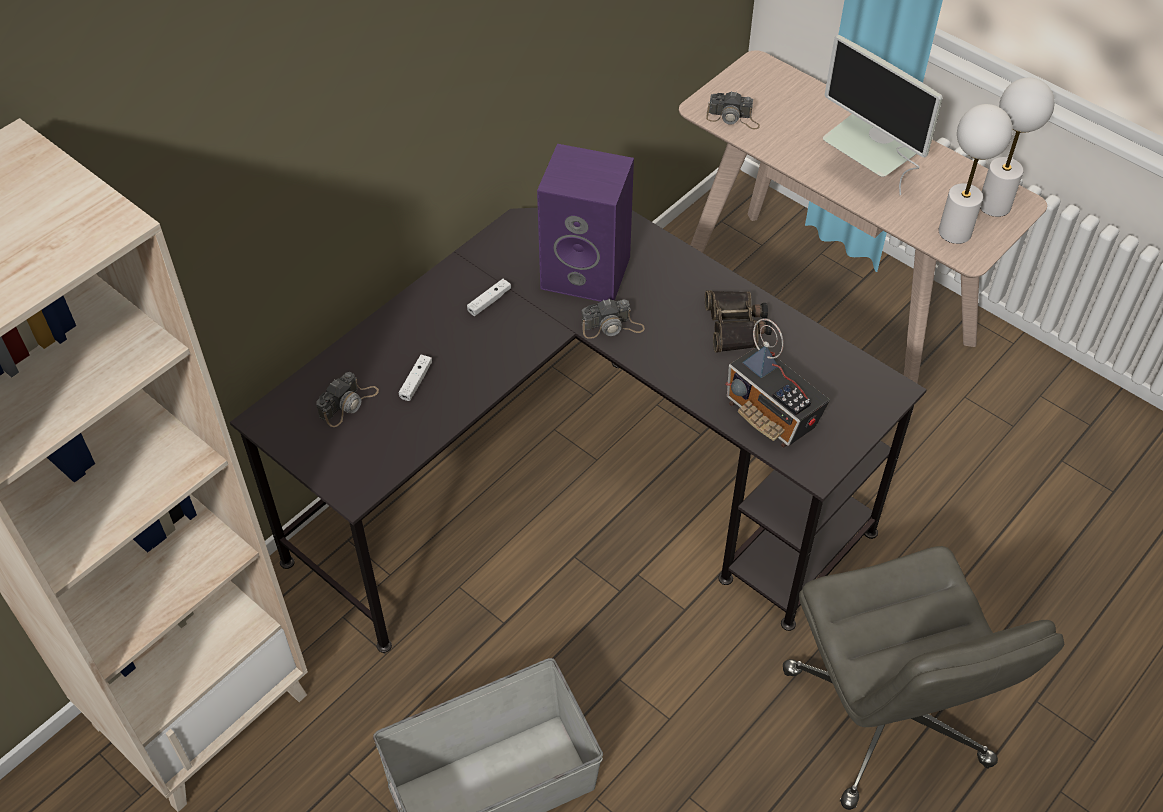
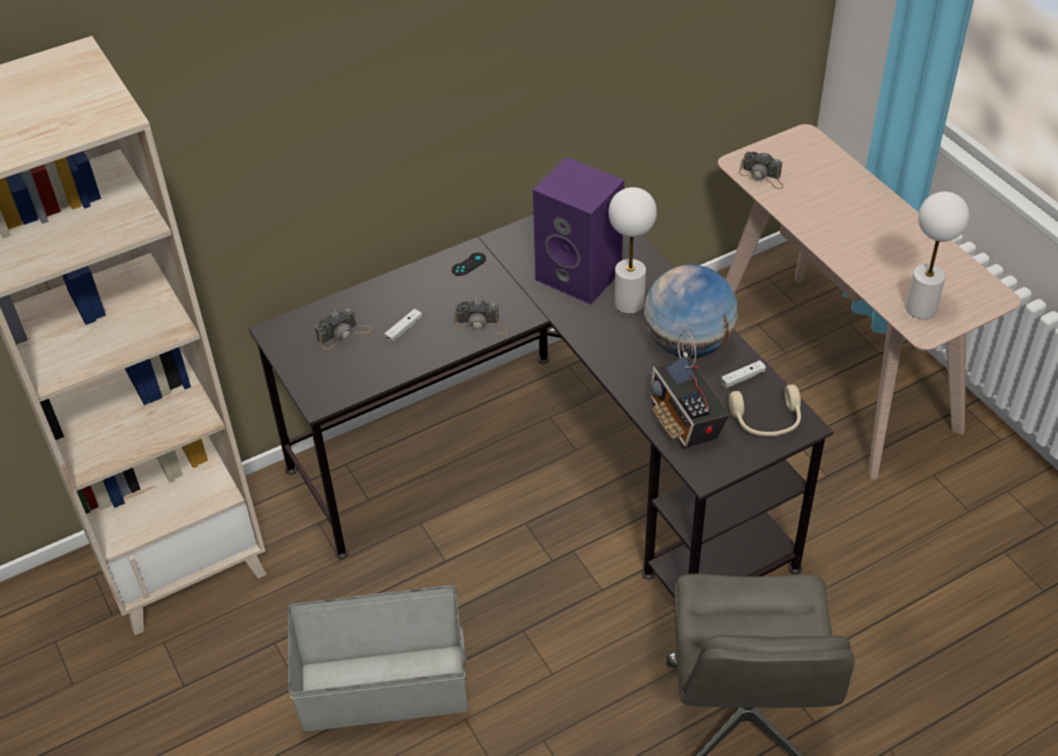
camera: 20 degrees right, 5 degrees down
white game controller [467,279,511,316] -> white game controller moved to [721,360,766,388]
camera [581,299,645,339] -> camera moved to [454,299,508,334]
binoculars [705,290,772,352] -> globe [644,264,738,358]
monitor [823,35,943,195] -> none
white table lamp [980,78,1055,217] -> white table lamp moved to [608,187,657,314]
none -> black game controller [452,253,486,276]
none -> beige headphones [729,385,801,436]

